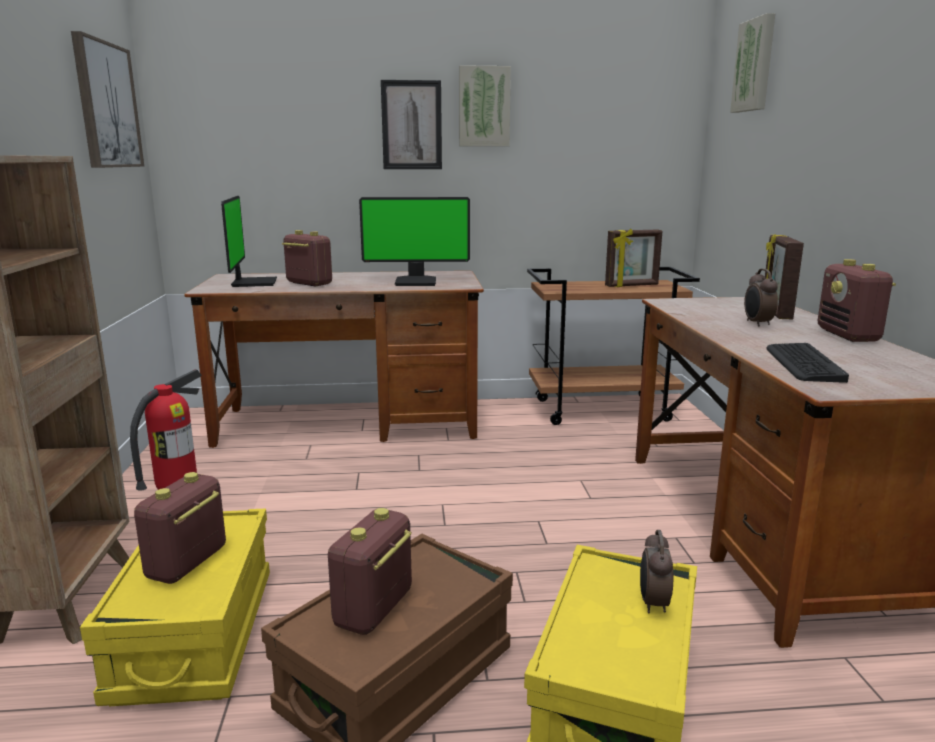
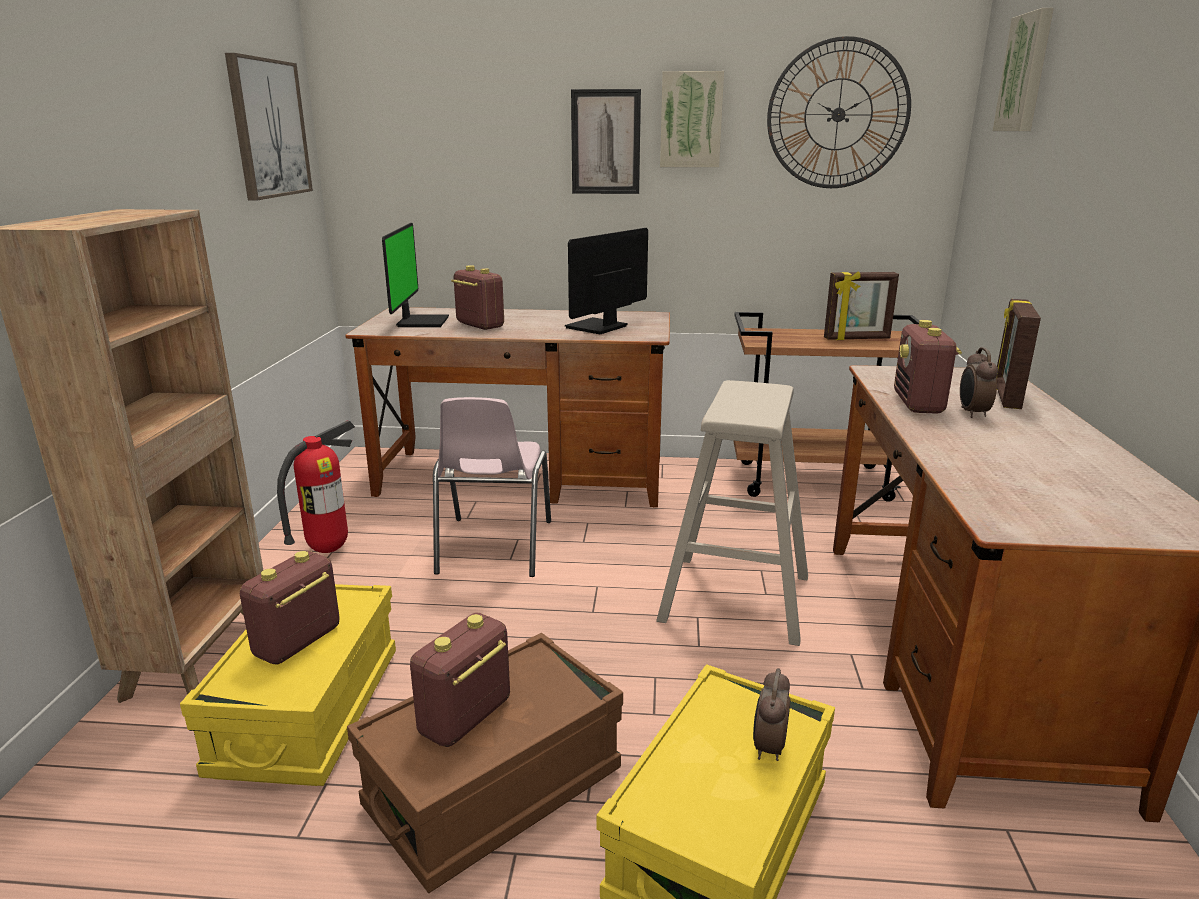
camera: 10 degrees right, 5 degrees up
monitor [359,197,470,286] -> monitor turned 120 degrees clockwise [565,228,648,334]
keyboard [767,343,849,383] -> none
radio [818,259,896,342] -> radio moved to [894,320,962,414]
none -> pink chair [433,397,551,577]
none -> beige stool [656,380,808,646]
none -> wall clock [767,36,911,188]

